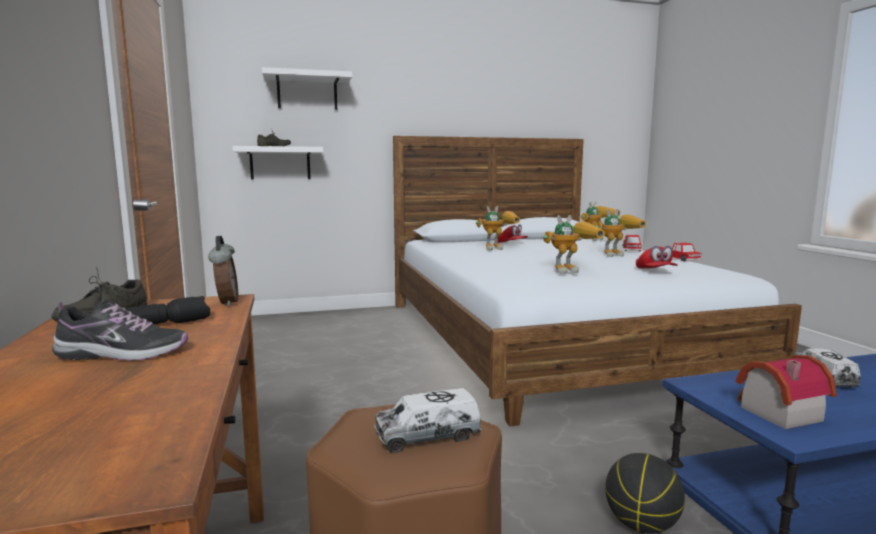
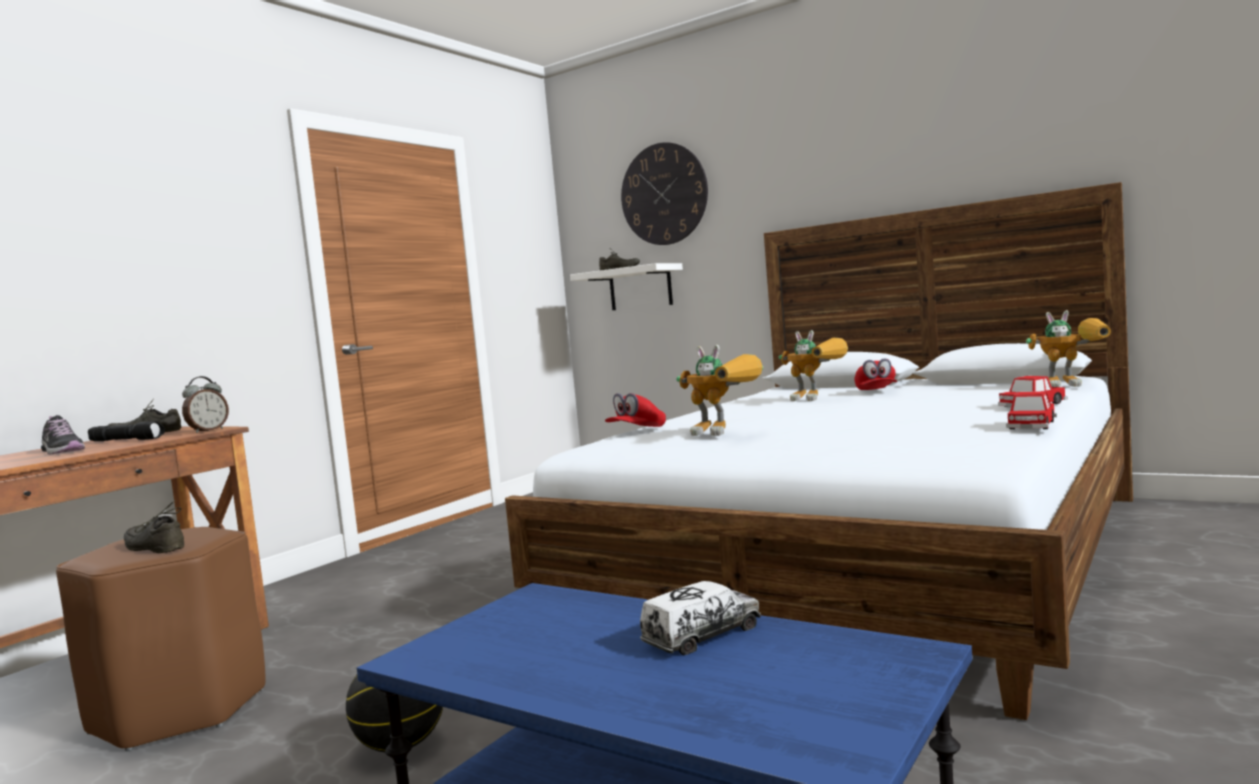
camera: 50 degrees right, 5 degrees down
white shelf [262,67,352,110] -> wall clock [621,142,708,245]
toy truck [374,388,481,453] -> grey shoe [124,500,184,553]
toy robot [596,209,646,257] -> none
red cap [636,246,677,268] -> red cap moved to [605,393,666,427]
toy house [736,355,837,429] -> none

